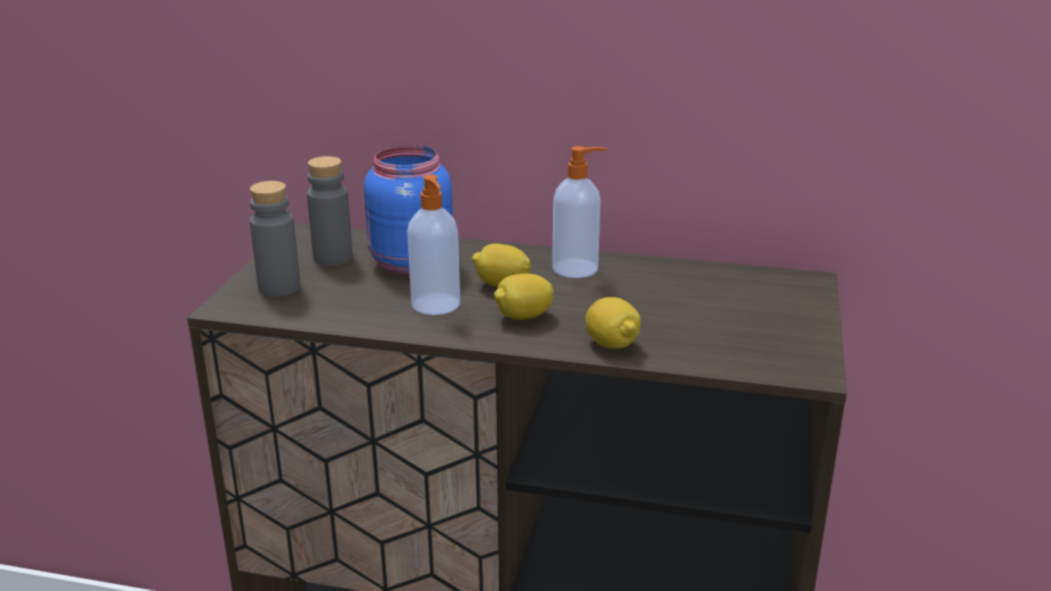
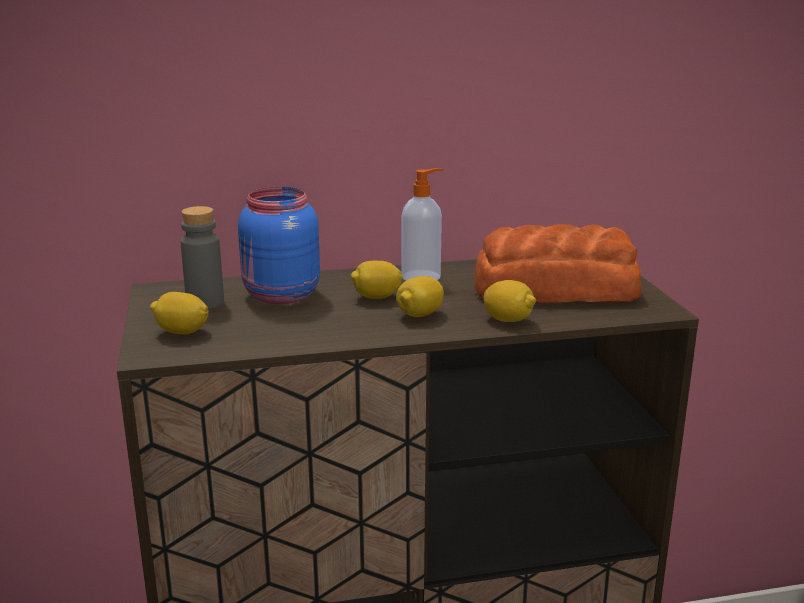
camera: 25 degrees left, 5 degrees down
grey bottle [250,181,301,297] -> lemon [150,292,209,334]
soap dispenser [407,174,460,315] -> none
none -> bread [474,224,642,303]

